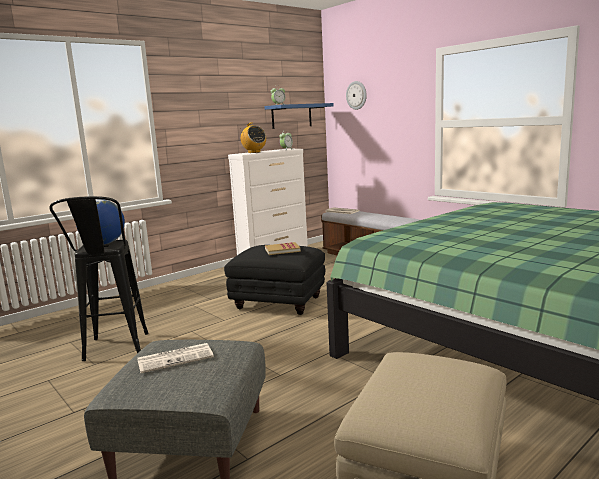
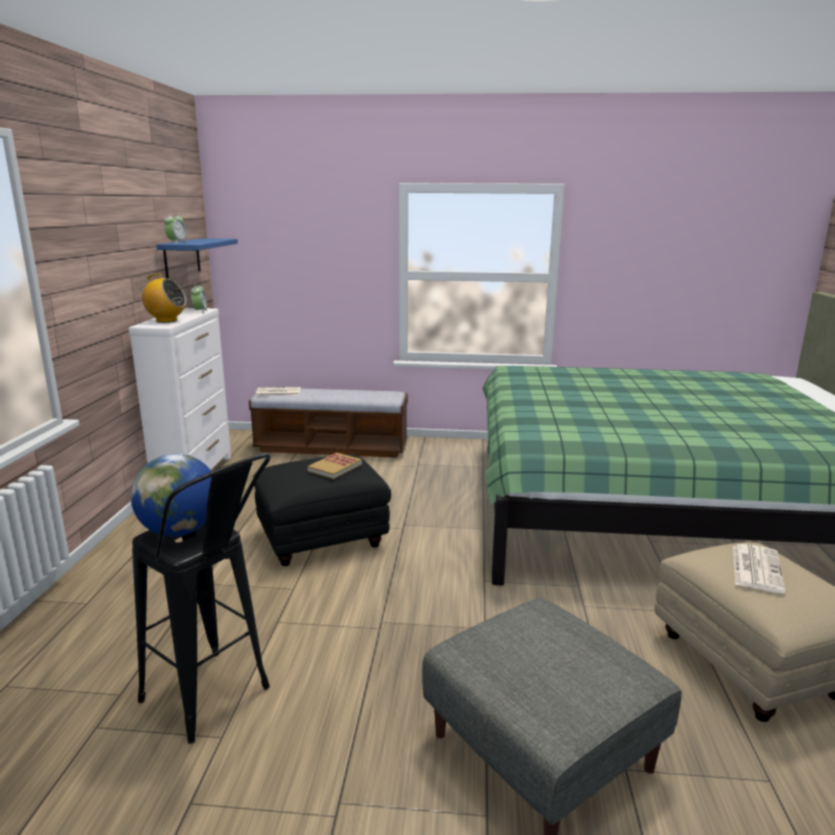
camera: 45 degrees left, 5 degrees up
newspaper [137,343,214,373] -> newspaper moved to [733,544,785,593]
wall clock [346,81,367,110] -> none

